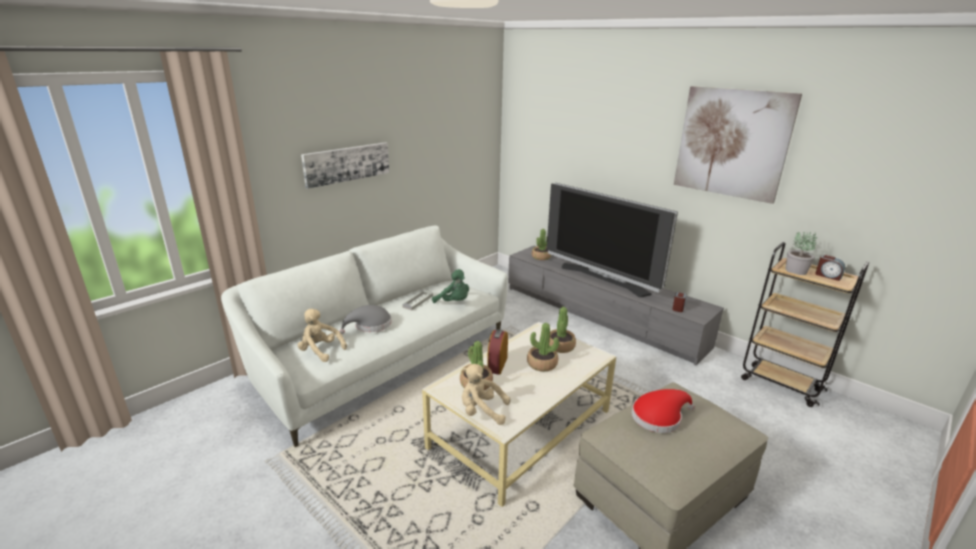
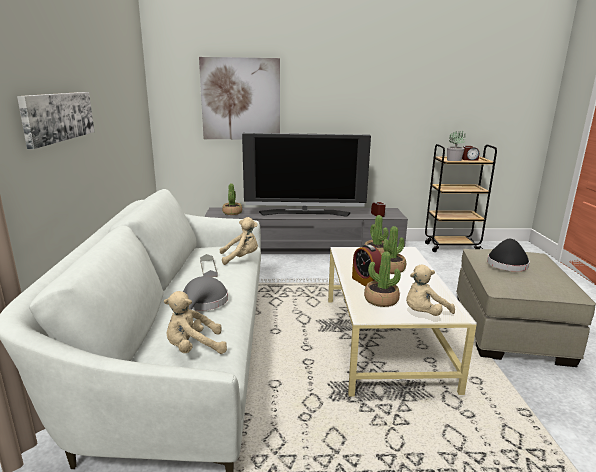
camera: 45 degrees left, 5 degrees down
green plush toy [432,269,469,303] -> beige plush toy [220,217,258,265]
red hat [632,389,695,433] -> black hat [487,239,530,271]
picture [674,86,802,204] -> picture moved to [199,57,280,139]

